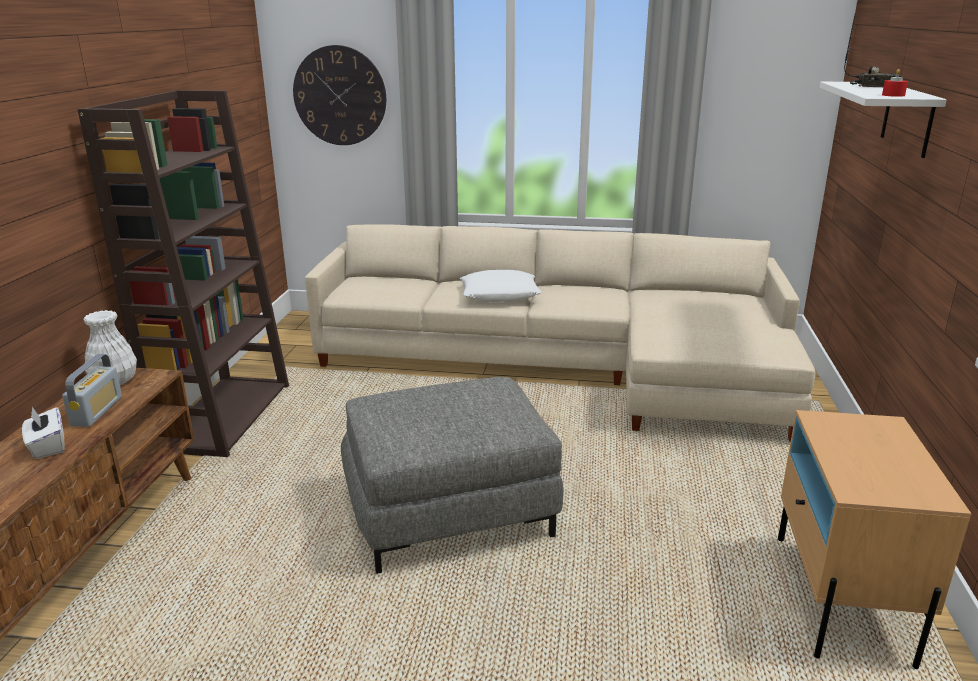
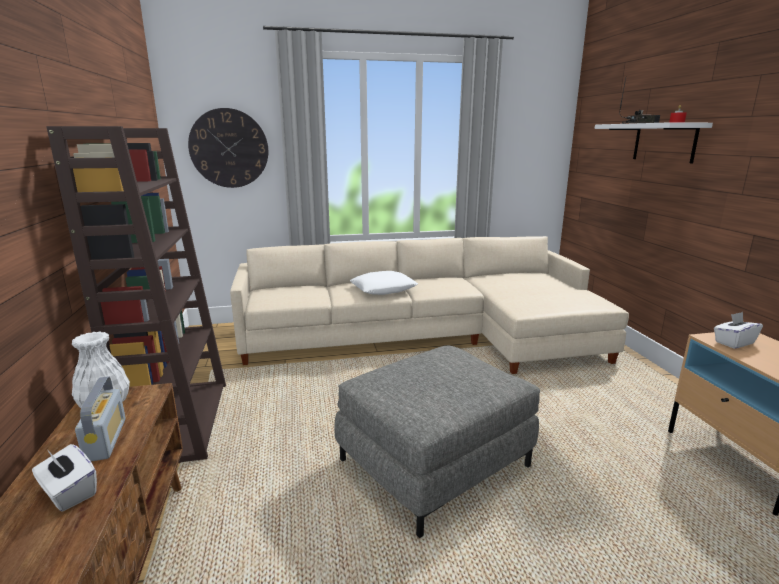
camera: 20 degrees left, 5 degrees down
none -> white tissue box [714,312,763,349]

